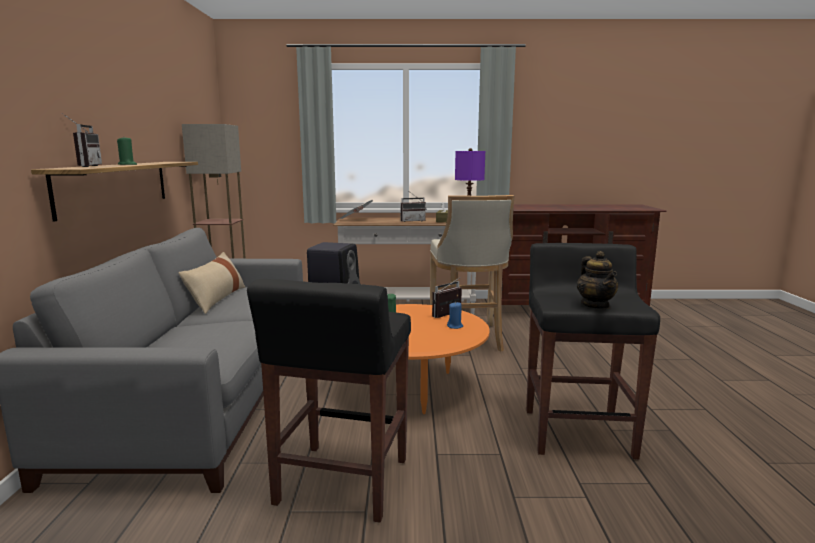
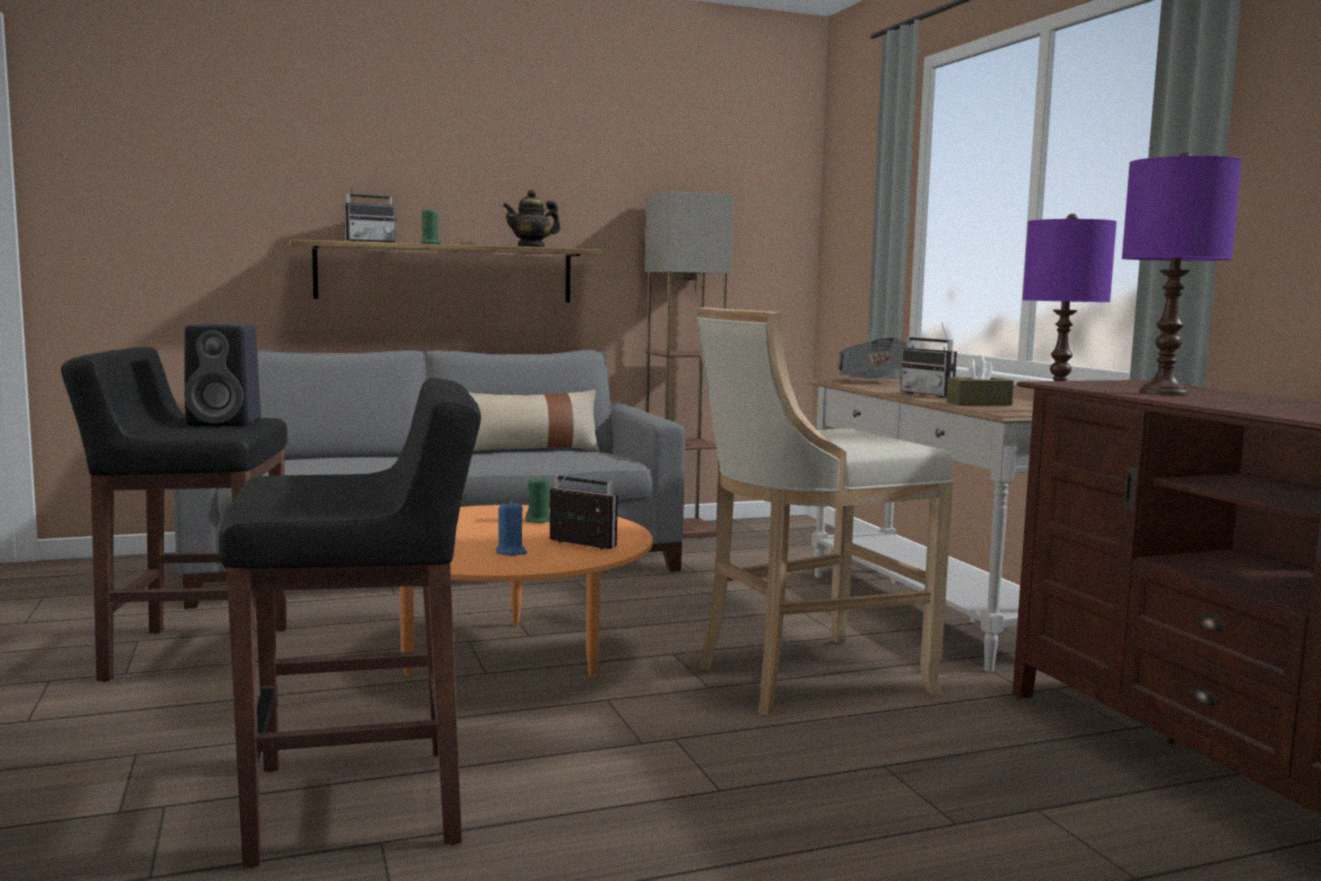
camera: 70 degrees right, 5 degrees down
teapot [577,251,618,309] -> teapot moved to [503,189,561,247]
none -> purple table lamp [1122,152,1242,395]

